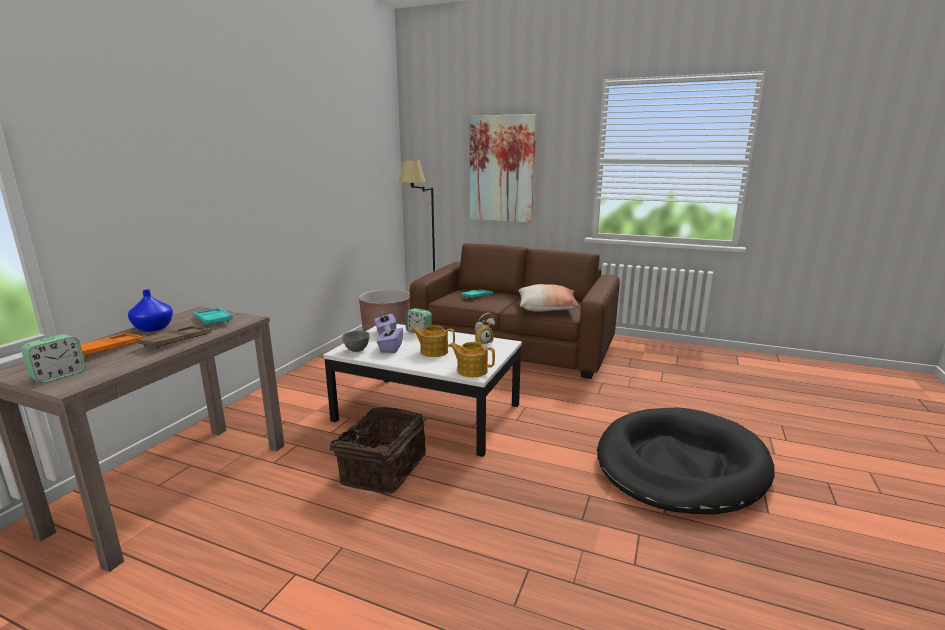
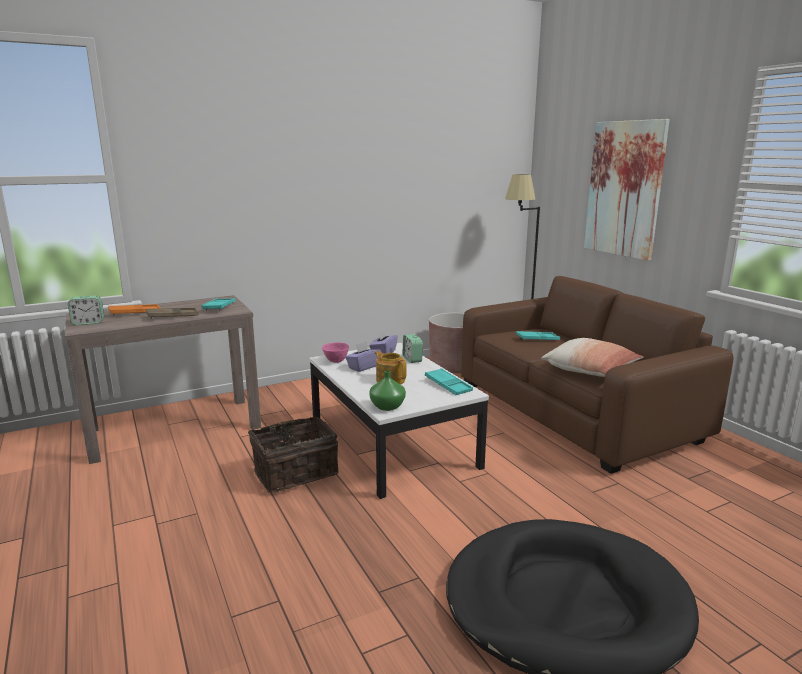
camera: 40 degrees right, 0 degrees up
blue vase [128,290,173,332] -> none
grey bowl [342,331,370,352] -> pink bowl [322,342,349,363]
teapot [449,342,495,377] -> green vase [369,371,406,411]
alarm clock [475,313,495,344] -> turquoise tray [425,368,473,395]

